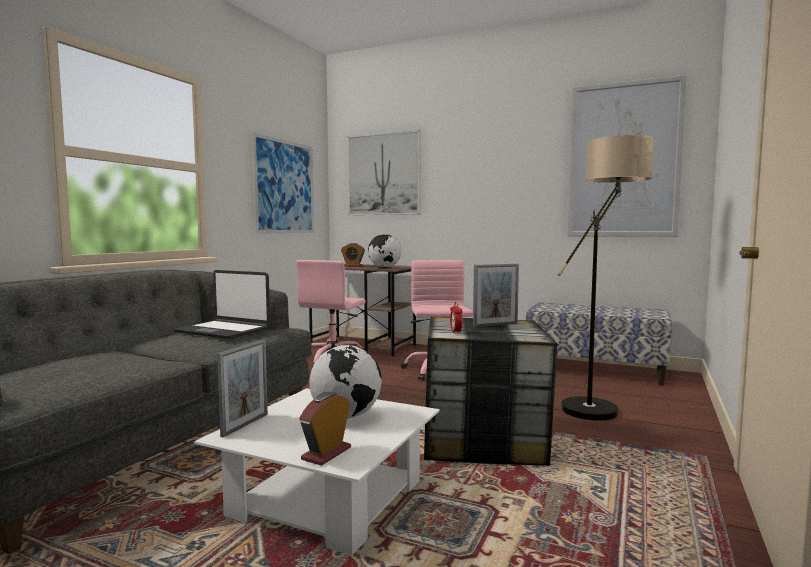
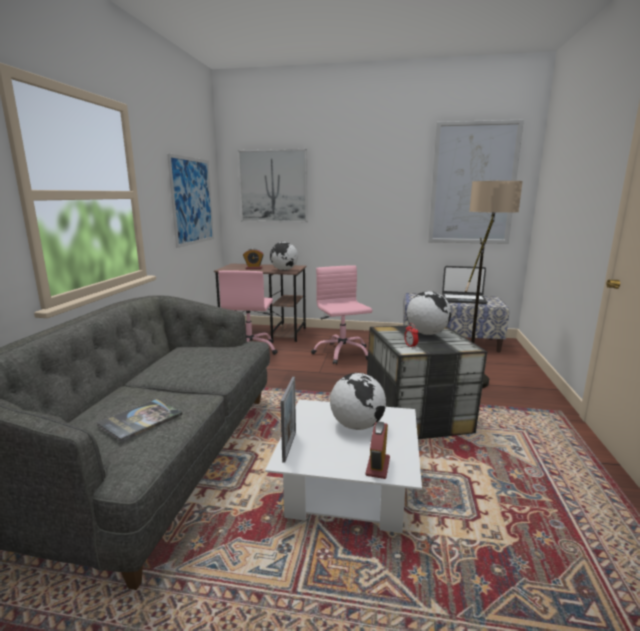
camera: 15 degrees left, 10 degrees up
laptop [173,270,270,339] -> laptop moved to [442,266,488,304]
picture frame [473,264,519,327] -> globe [406,291,451,335]
none -> book [96,399,183,442]

